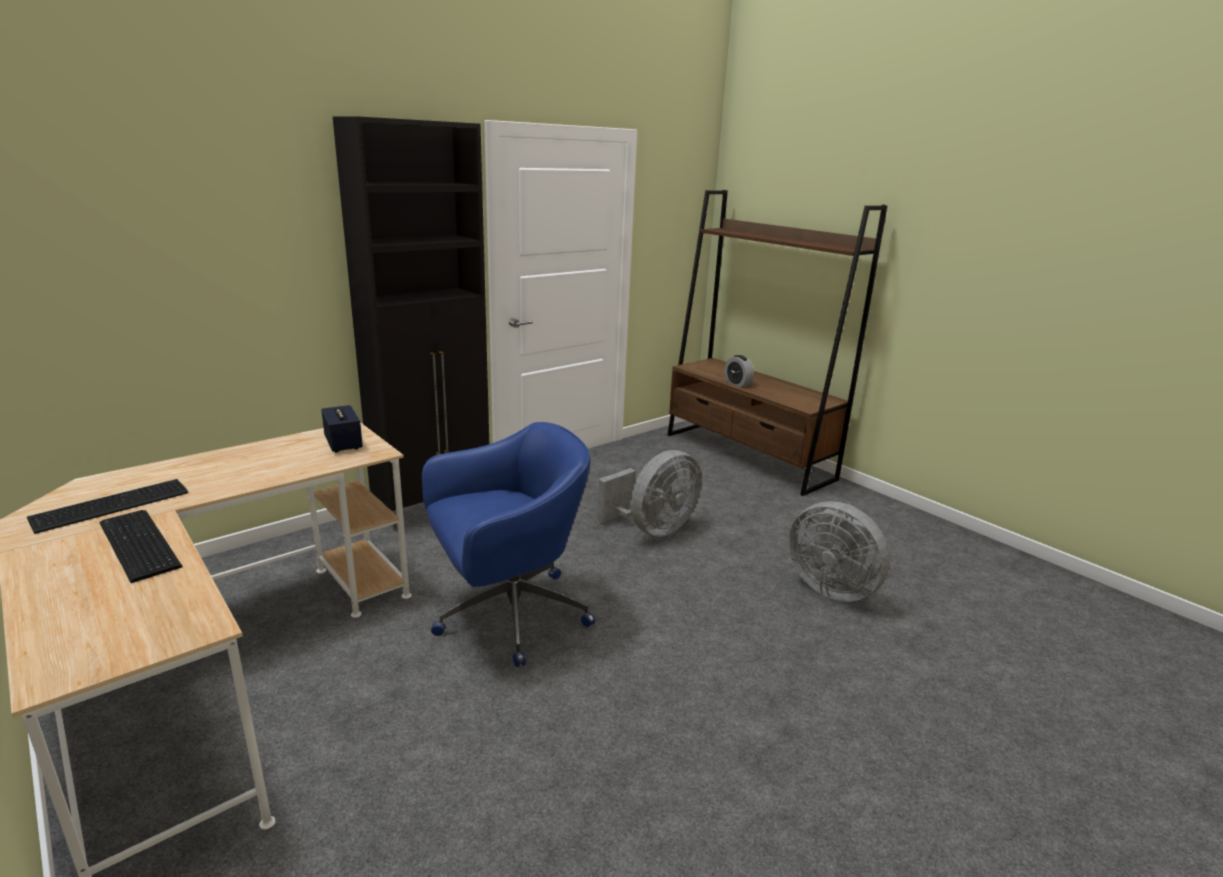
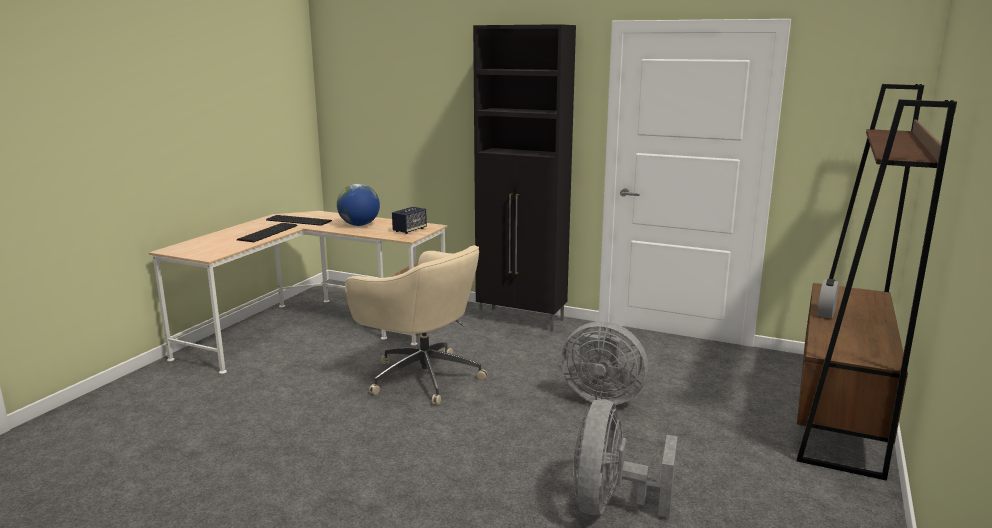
camera: 65 degrees right, 5 degrees down
blue office chair [422,422,595,667] -> beige office chair [345,245,487,405]
none -> globe [337,183,380,226]

